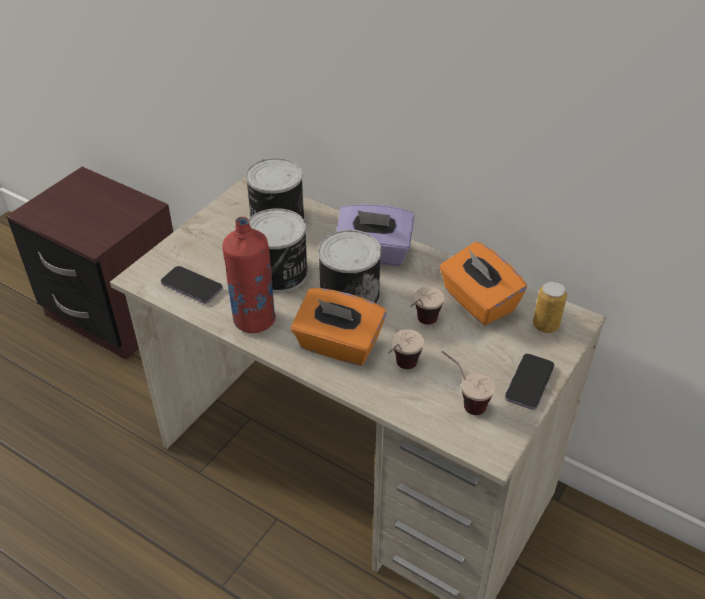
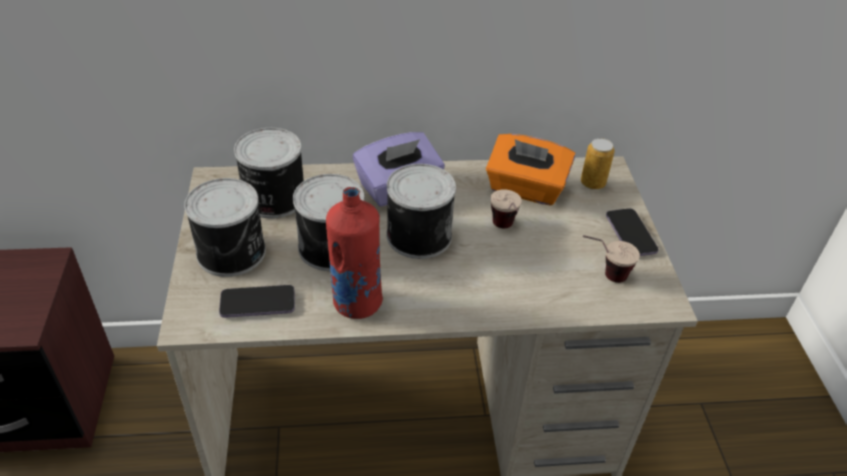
camera: 40 degrees left, 0 degrees up
orange tissue box [291,288,386,366] -> none
cup [388,329,424,369] -> none
none -> can [184,178,266,277]

